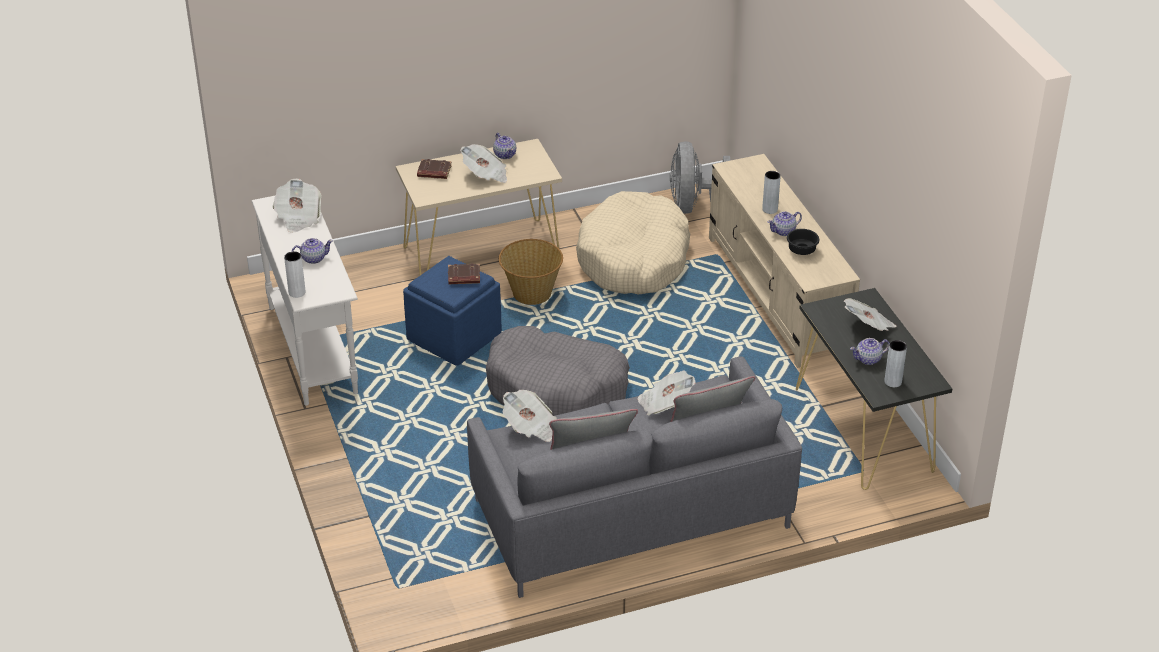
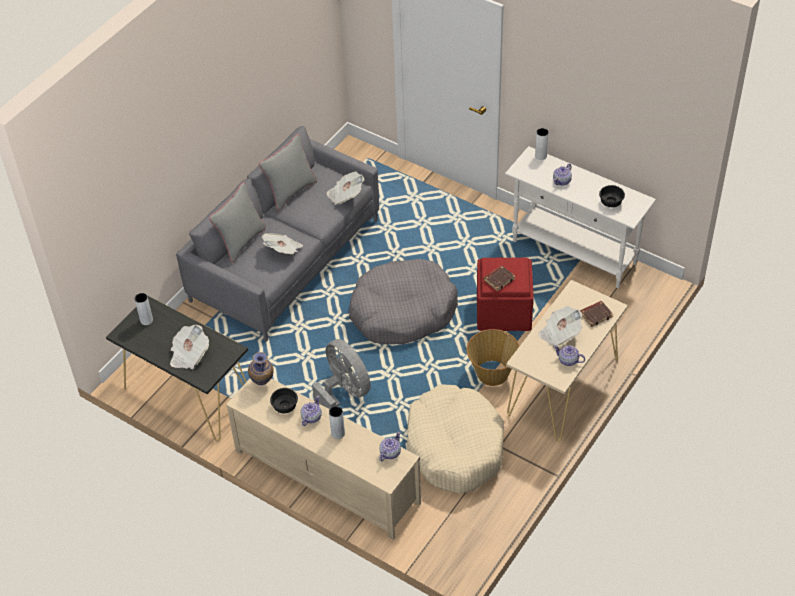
camera: 145 degrees right, 10 degrees up
newspaper [273,179,322,233] -> black bowl [599,185,625,207]
blue ottoman [403,256,502,366] -> red ottoman [477,258,534,331]
grey fan [670,141,731,214] -> grey fan moved to [312,339,371,409]
teapot [850,338,890,365] -> teapot moved to [379,432,401,461]
none -> vase [248,352,274,385]

